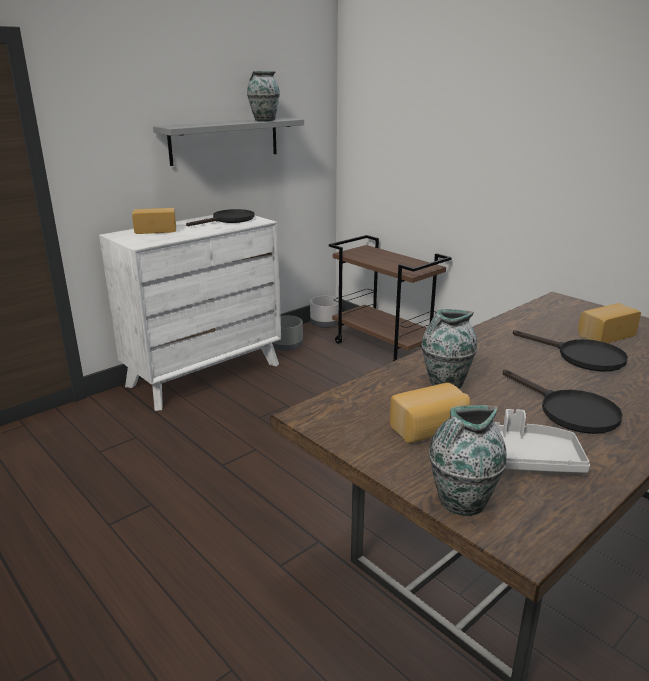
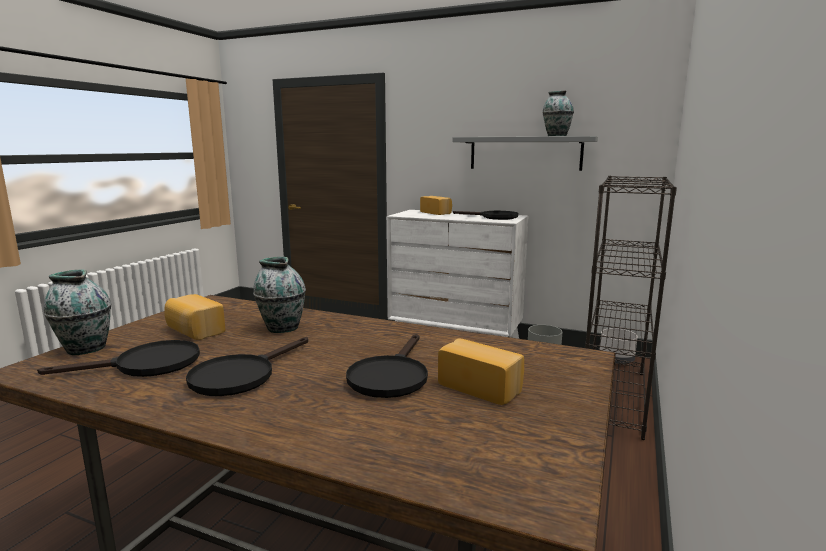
camera: 65 degrees right, 10 degrees down
brown cart [329,235,452,361] -> black bookcase [585,176,677,440]
grey tray [494,409,590,473] -> black frying pan [37,340,200,377]

